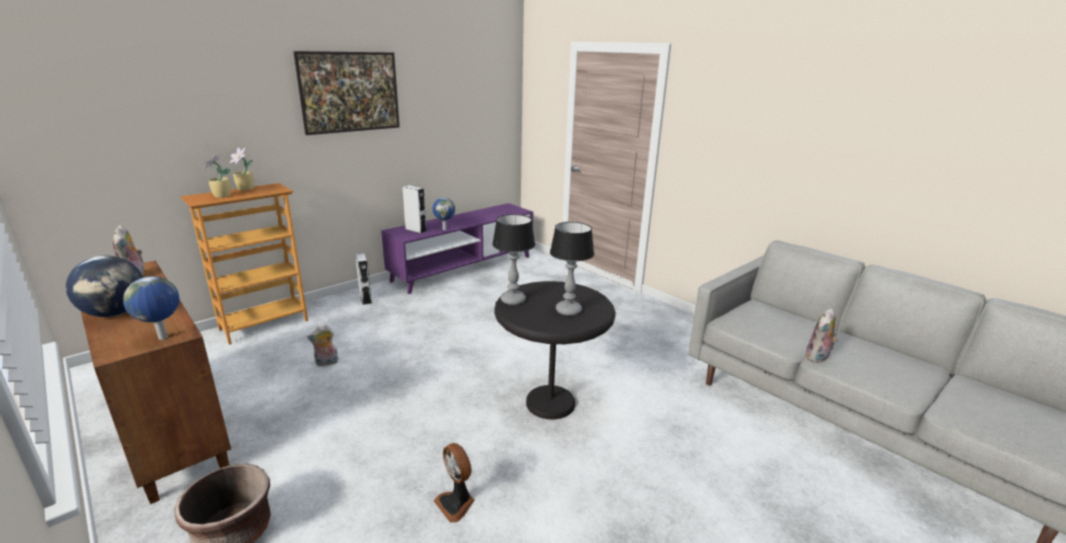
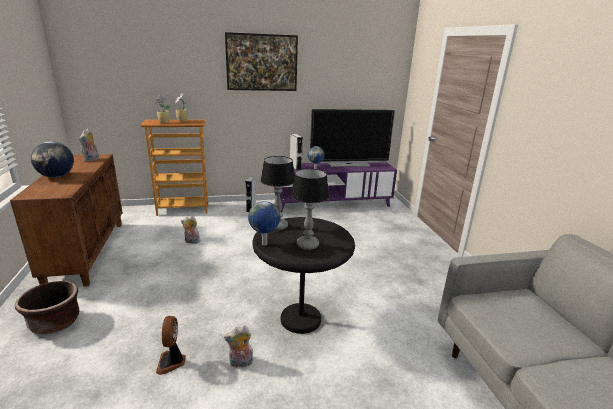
camera: 30 degrees right, 0 degrees up
globe [123,276,180,340] -> globe moved to [248,201,280,246]
plush toy [804,309,838,363] -> plush toy moved to [224,325,253,368]
none -> television [310,109,395,167]

